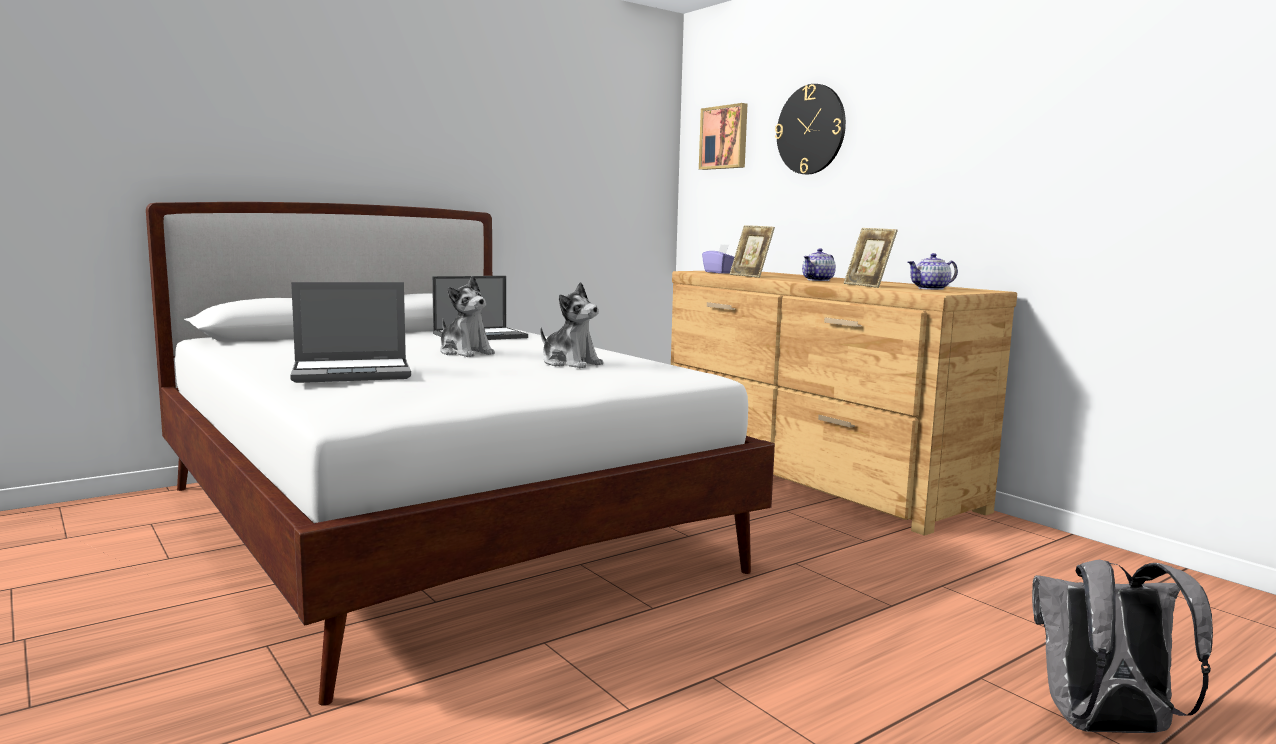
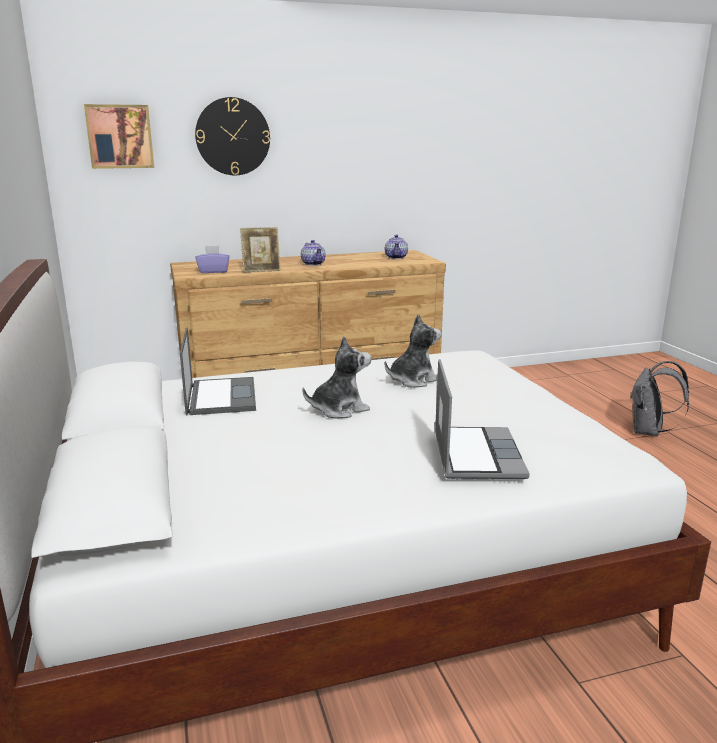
camera: 70 degrees left, 10 degrees up
picture frame [844,228,898,288] -> none

